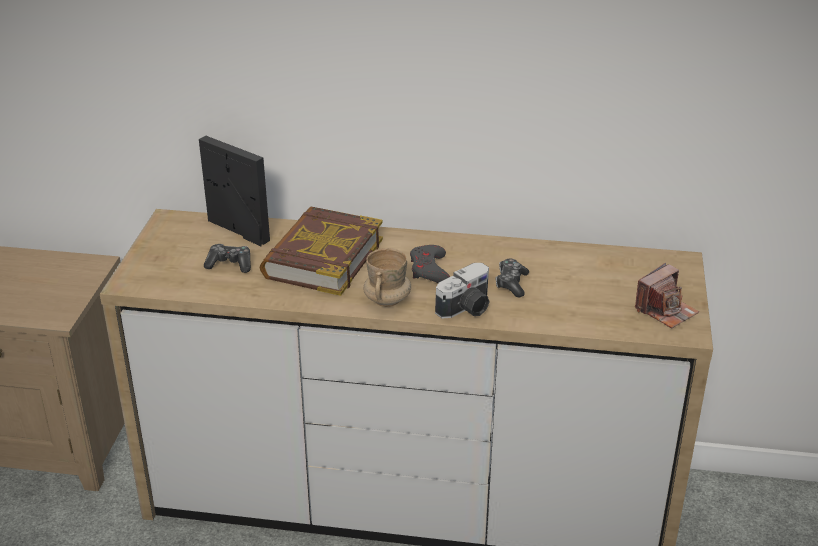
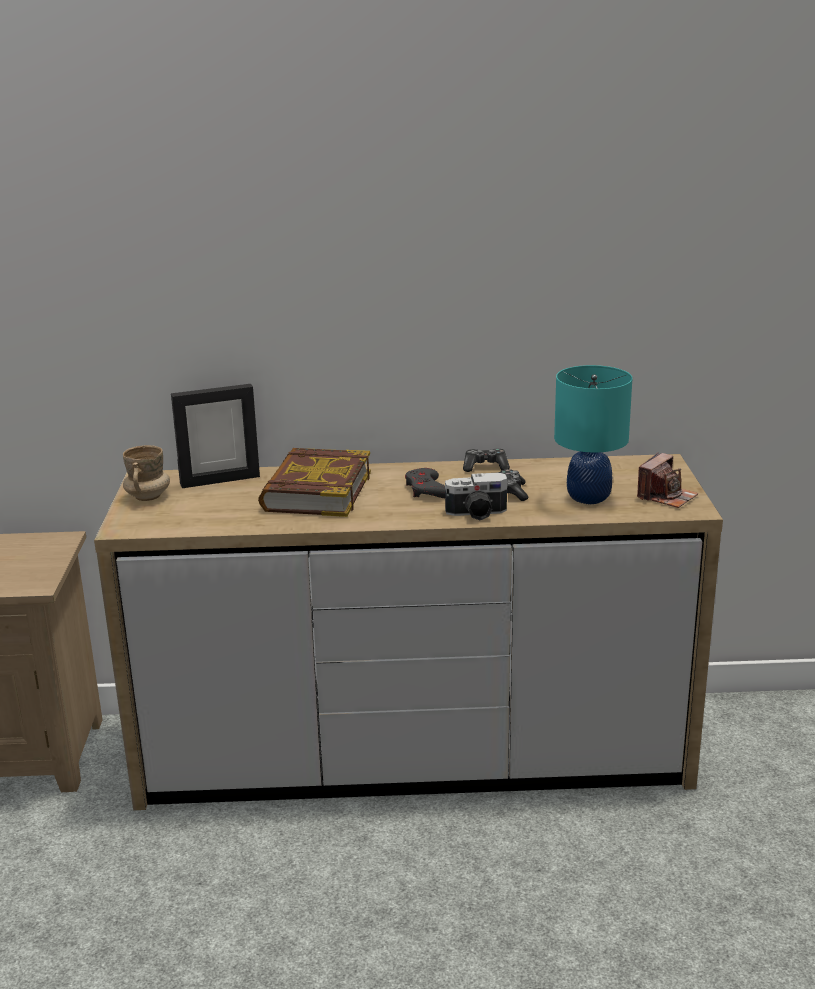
camera: 10 degrees left, 10 degrees down
picture frame [199,136,270,247] -> picture frame turned 135 degrees clockwise [171,384,260,488]
game controller [204,244,251,273] -> game controller moved to [463,448,510,472]
beige mug [363,248,411,307] -> beige mug moved to [123,445,170,501]
camera [435,263,490,318] -> camera turned 45 degrees clockwise [445,473,507,520]
none -> turquoise table lamp [554,365,632,504]

